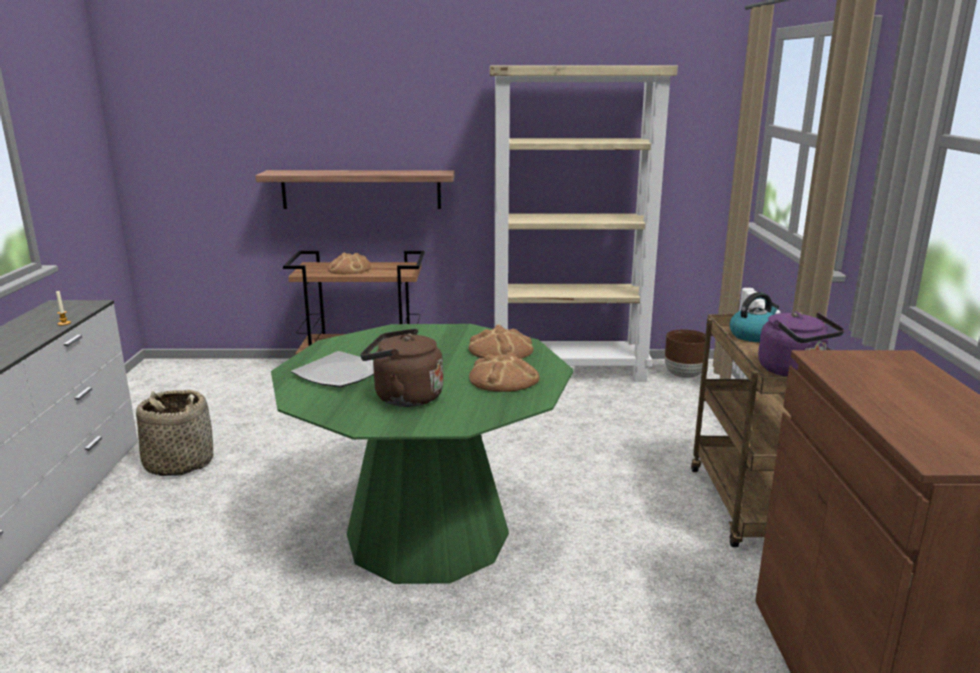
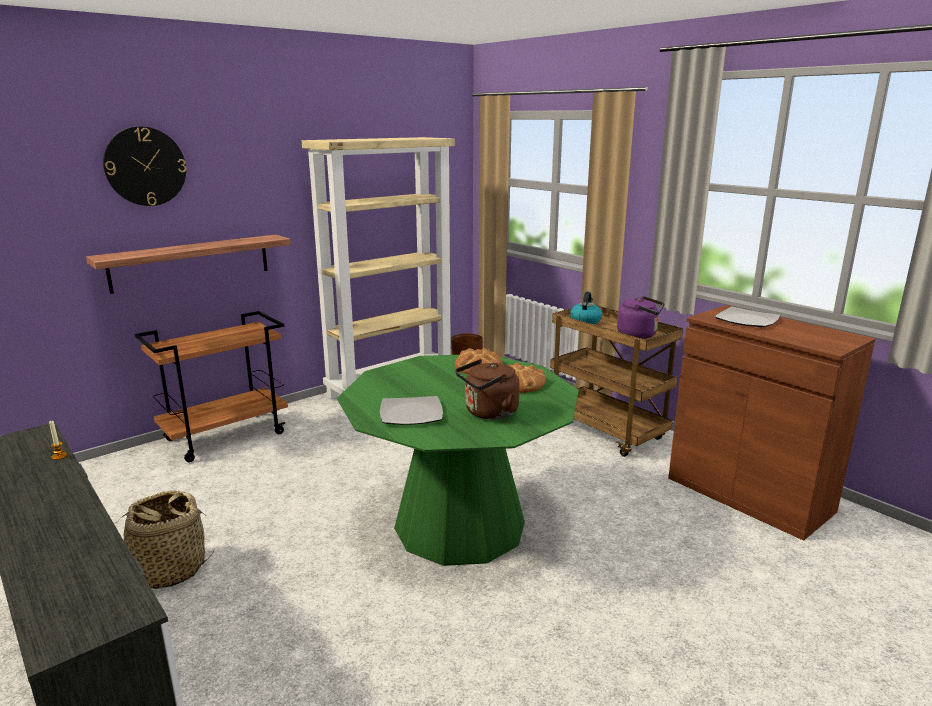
camera: 40 degrees left, 0 degrees up
bread [328,253,371,274] -> none
none -> wall clock [103,126,186,206]
none -> plate [715,307,780,327]

